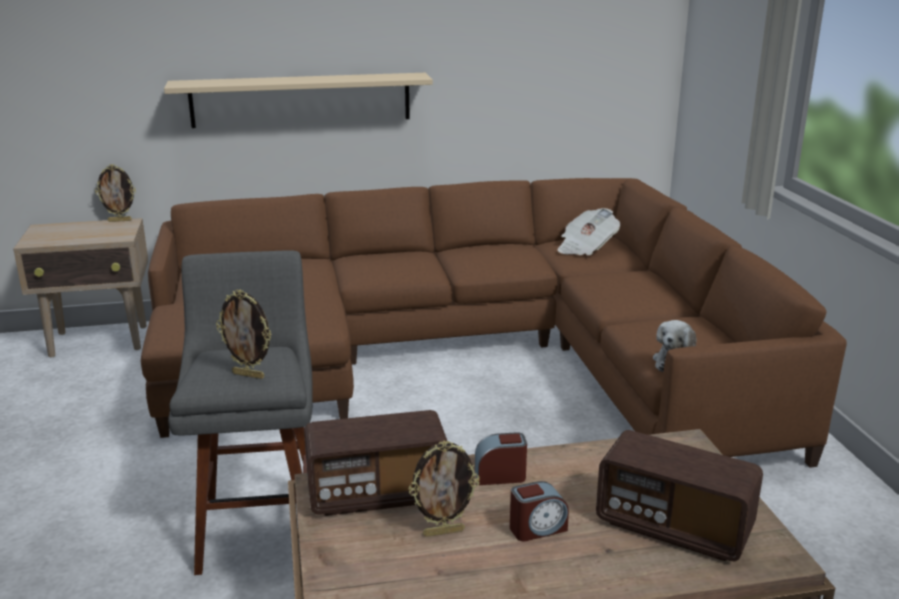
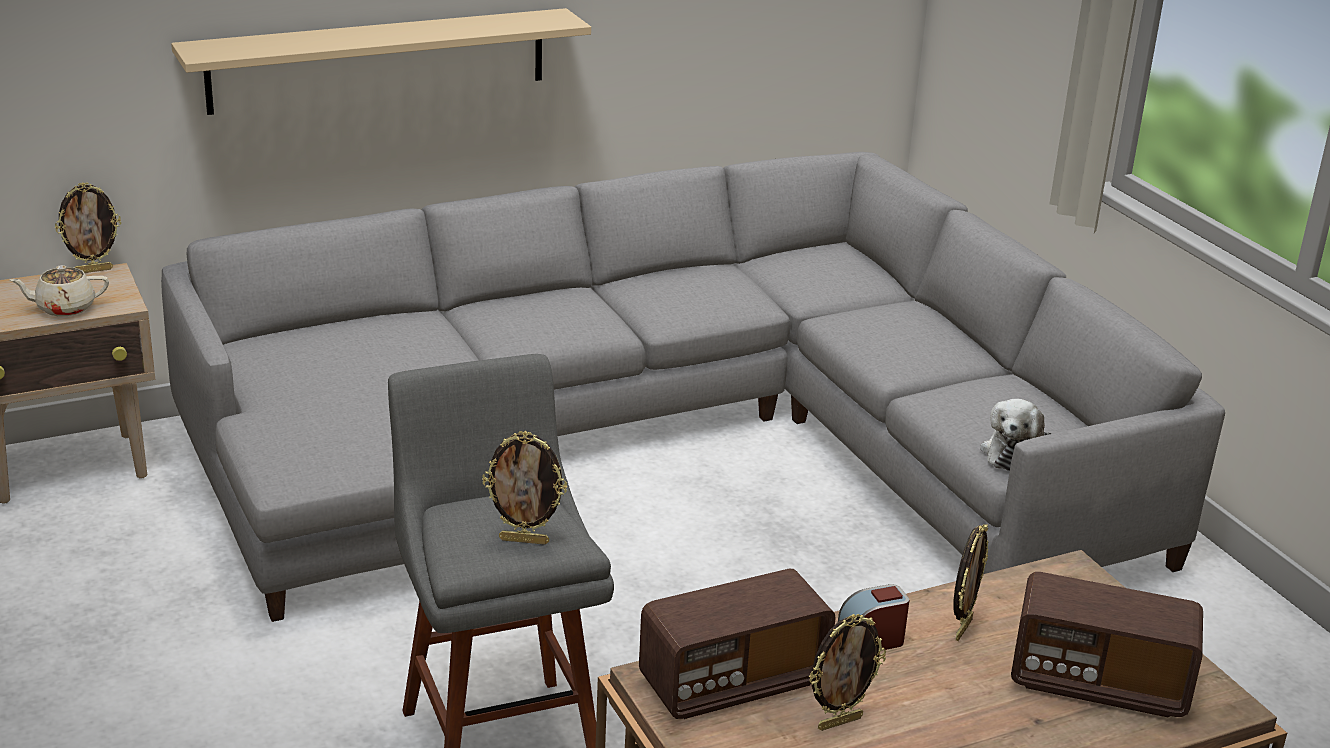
camera: 15 degrees left, 5 degrees up
brown sofa [141,178,847,468] -> grey sofa [161,152,1225,622]
alarm clock [510,481,569,541] -> none
newspaper [557,208,620,256] -> none
none -> beige teapot [10,265,109,316]
none -> picture frame [953,524,988,641]

